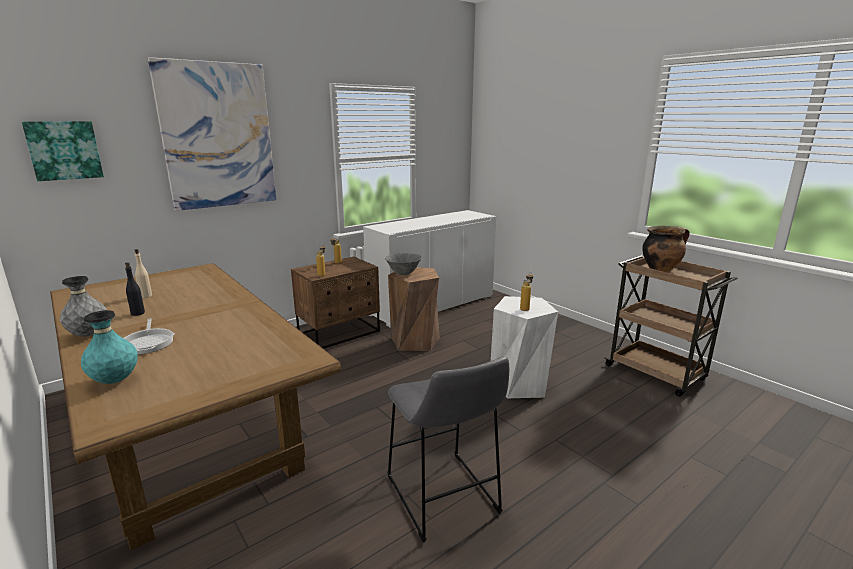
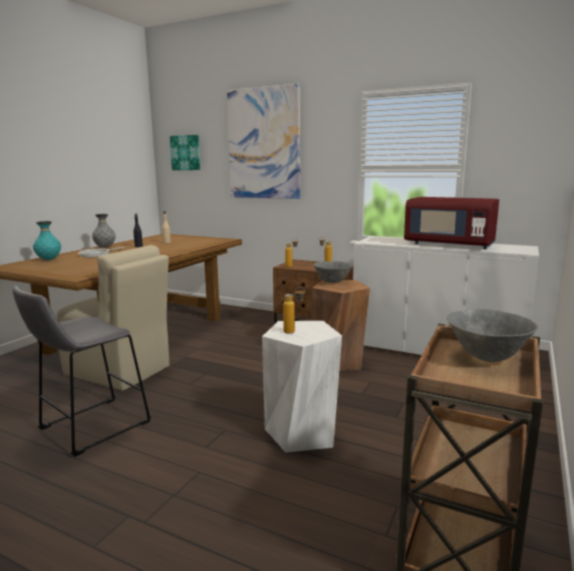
camera: 65 degrees right, 5 degrees down
cooking pot [642,226,690,272] -> grey bowl [447,309,538,362]
none -> beige chair [57,245,169,391]
none -> red microwave [404,197,499,249]

